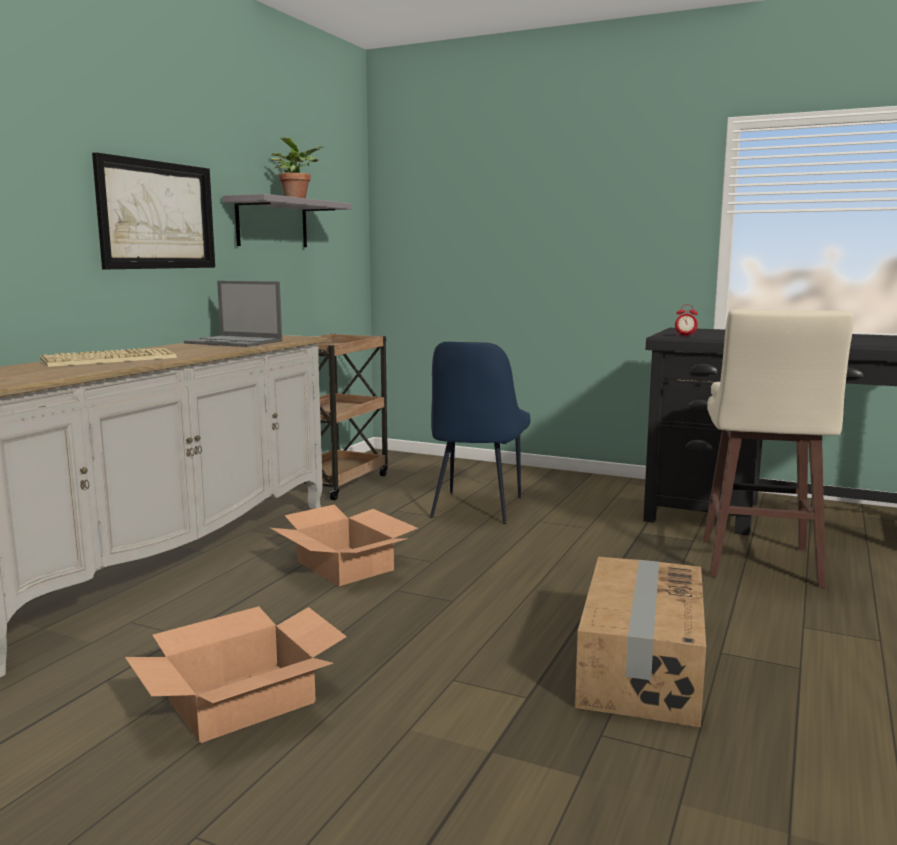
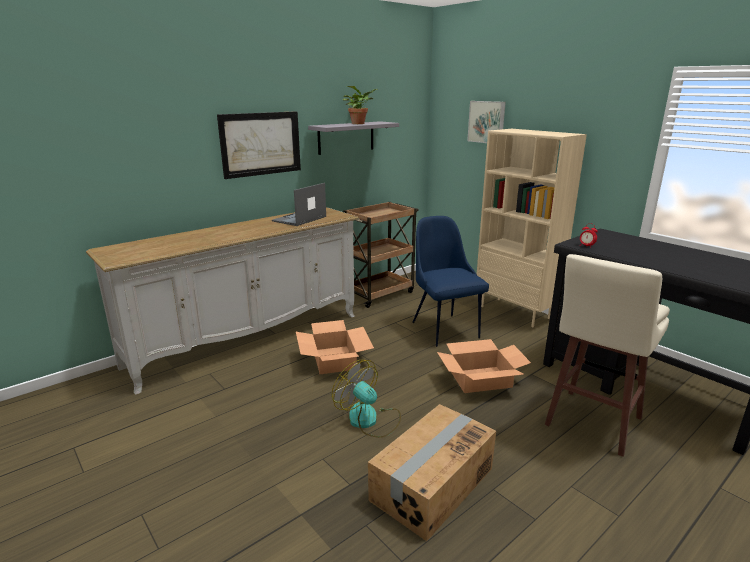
camera: 25 degrees right, 10 degrees up
keyboard [40,348,177,367] -> none
cardboard box [125,606,347,743] -> cardboard box moved to [437,339,531,393]
laptop [184,281,282,347] -> laptop turned 75 degrees clockwise [272,183,326,226]
blue chair [430,342,530,524] -> blue chair turned 120 degrees clockwise [412,216,489,347]
none -> fan [332,360,401,438]
none -> picture [467,101,506,143]
none -> beige bookcase [477,129,587,328]

